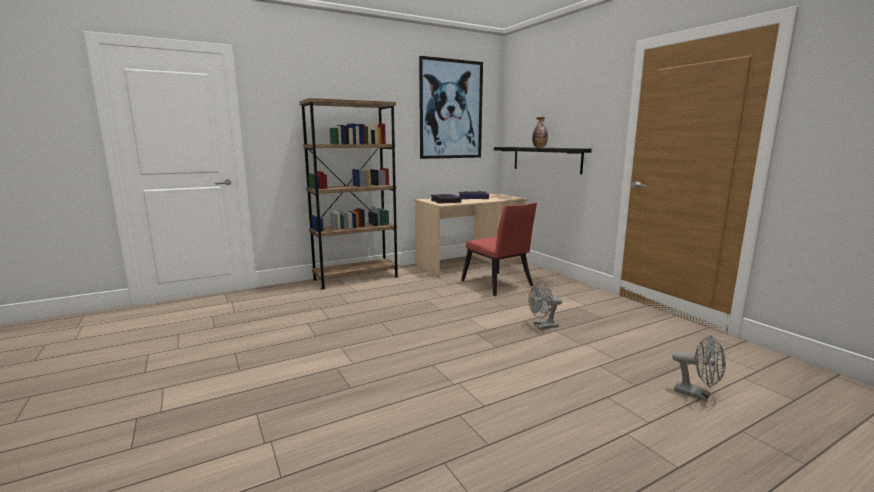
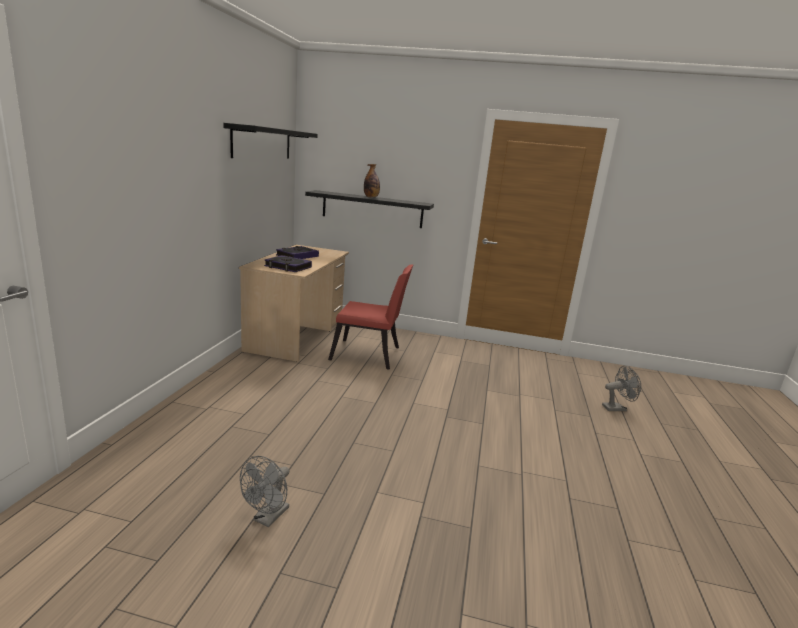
camera: 50 degrees left, 5 degrees up
brown bookcase [299,98,399,290] -> none
picture [419,56,483,159] -> black shelf [223,123,318,159]
grey fan [528,282,562,329] -> grey fan moved to [240,456,289,527]

